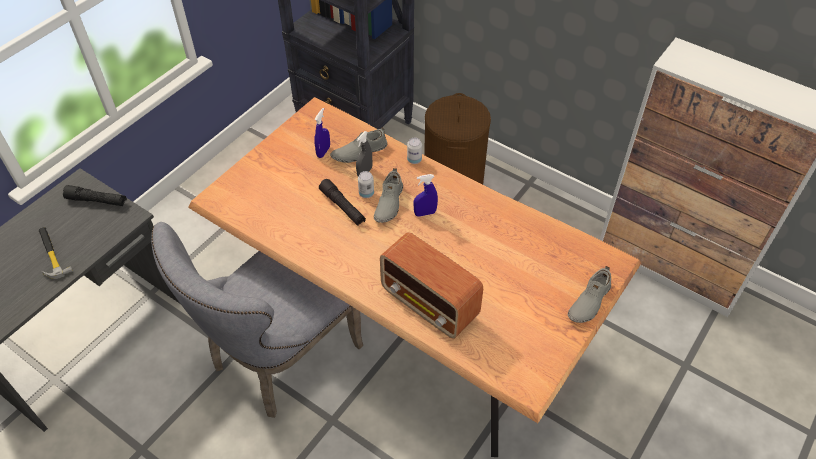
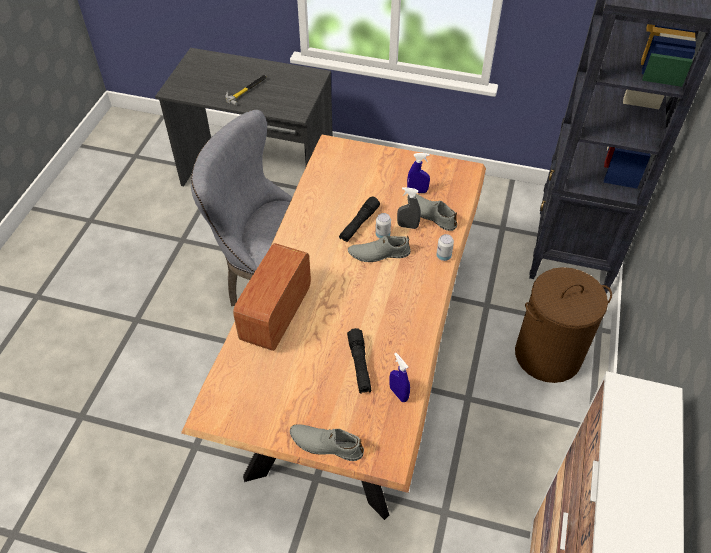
camera: 70 degrees right, 0 degrees up
black flashlight [63,185,127,206] -> black flashlight moved to [347,328,372,394]
blue spray bottle [413,174,438,217] -> blue spray bottle moved to [389,353,410,402]

